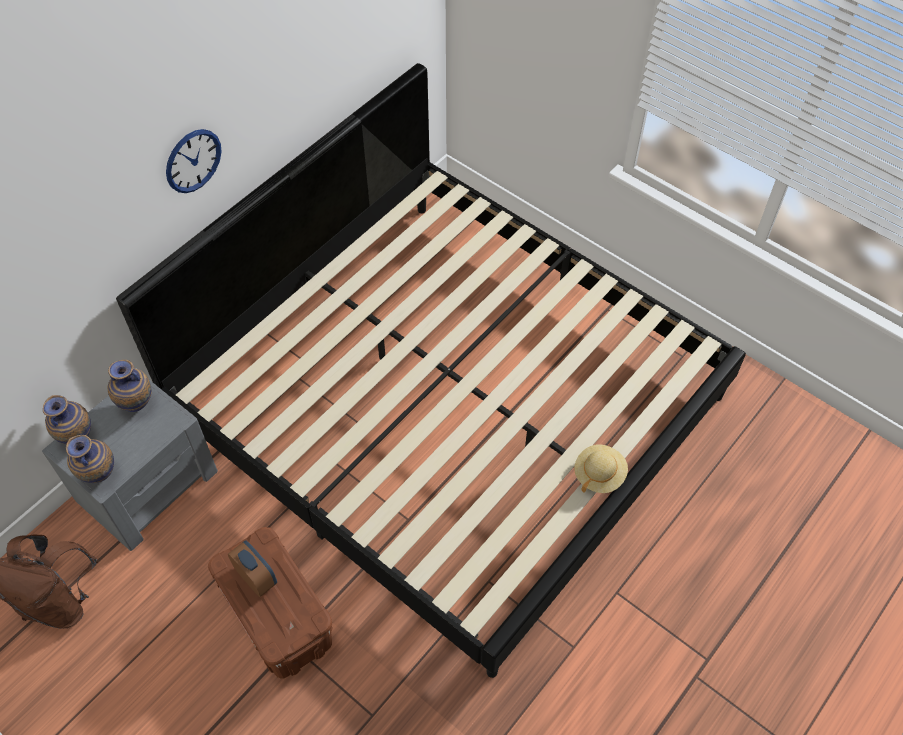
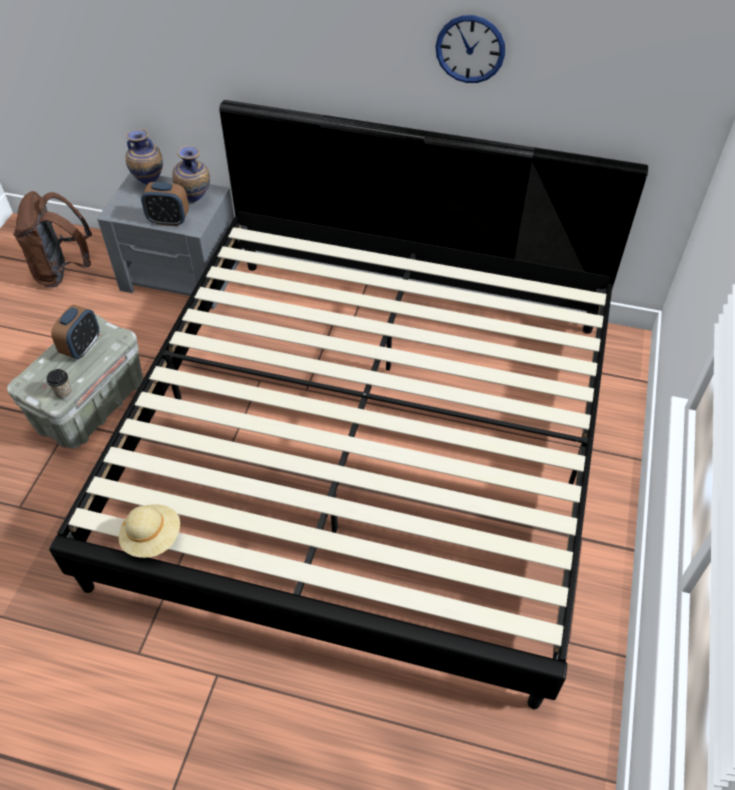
camera: 65 degrees right, 5 degrees down
vase [66,435,114,483] -> none
wall clock [166,129,221,193] -> wall clock moved to [435,15,505,83]
brown storage box [208,527,332,678] -> grey storage box [7,314,143,449]
beige hat [574,444,628,493] -> beige hat moved to [119,504,180,558]
none -> cup [47,369,71,399]
none -> alarm clock [141,182,189,226]

